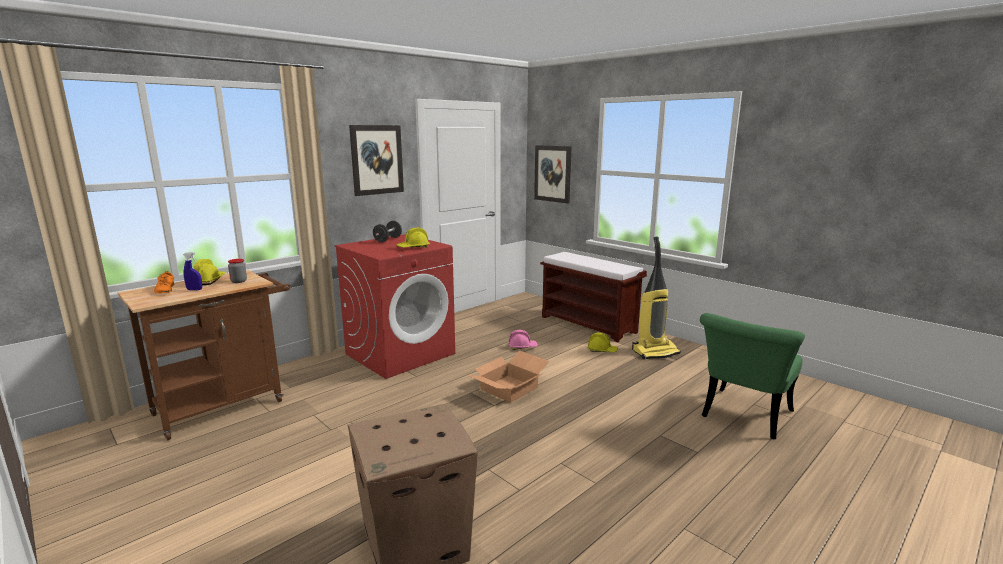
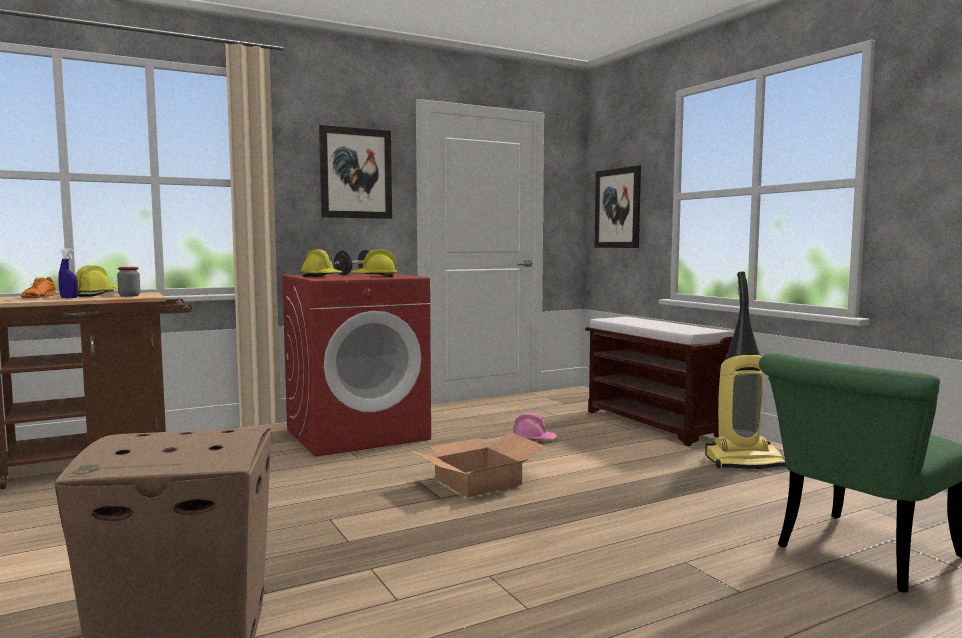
camera: 15 degrees right, 10 degrees down
yellow hard hat [588,333,618,352] -> yellow hard hat moved to [299,249,342,277]

